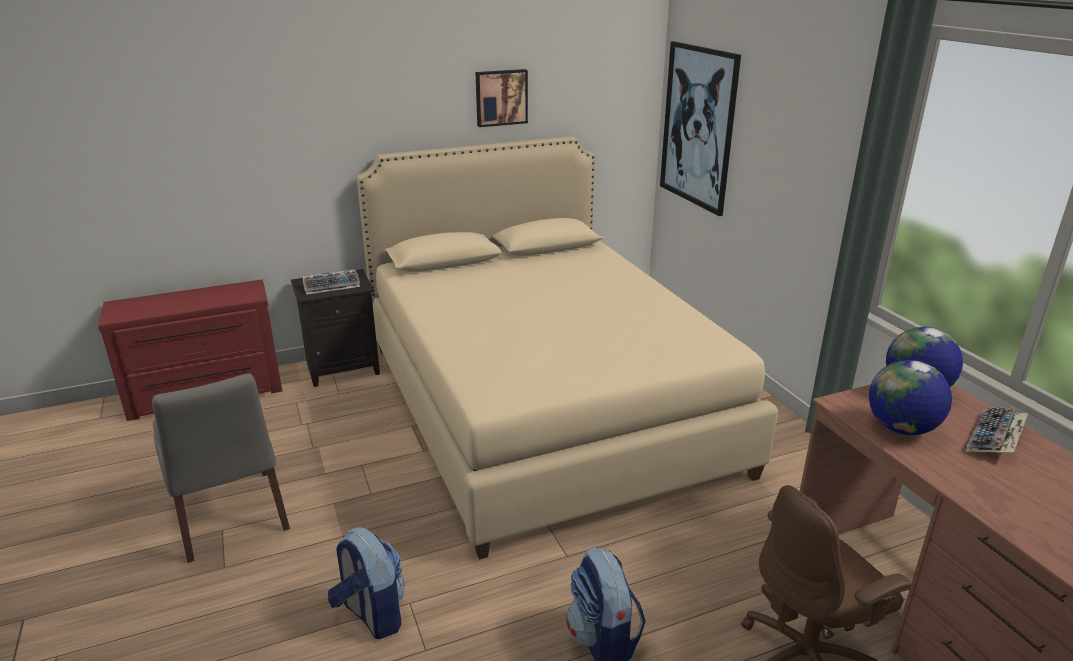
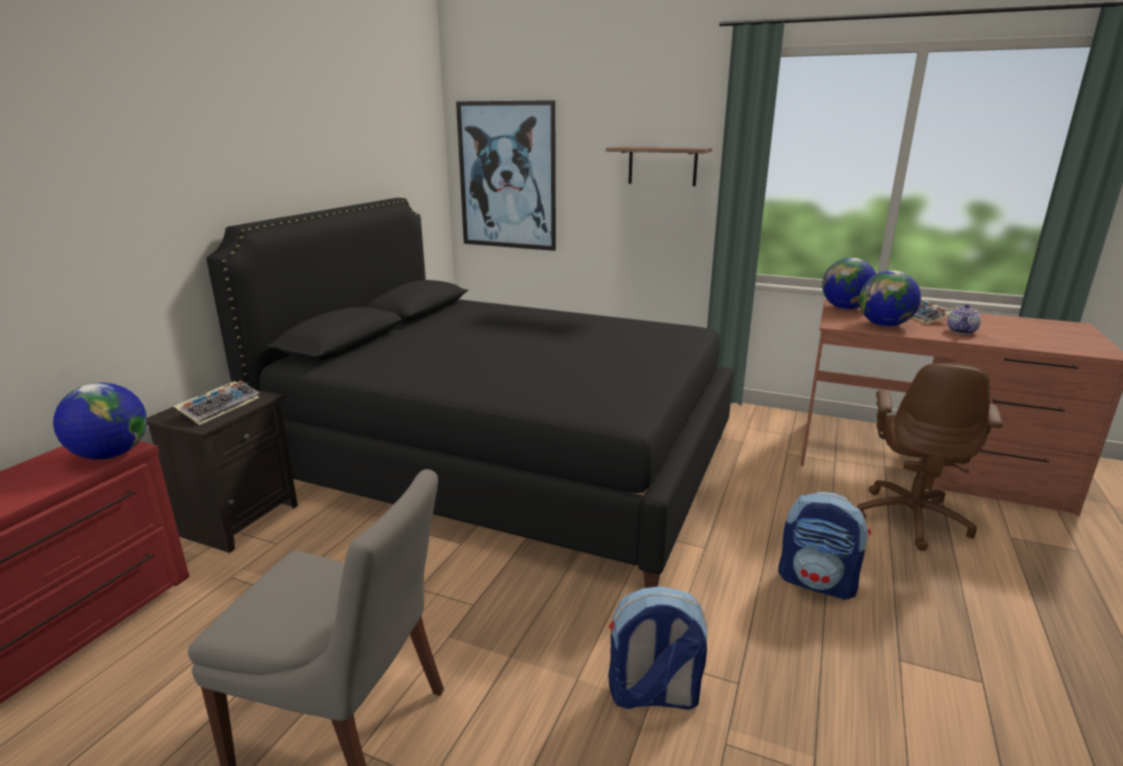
camera: 45 degrees left, 5 degrees down
beige bed [356,136,778,560] -> black bed [206,198,734,588]
picture [475,69,528,127] -> none
none -> globe [53,383,147,460]
none -> shelf [606,146,712,186]
none -> teapot [947,304,981,334]

